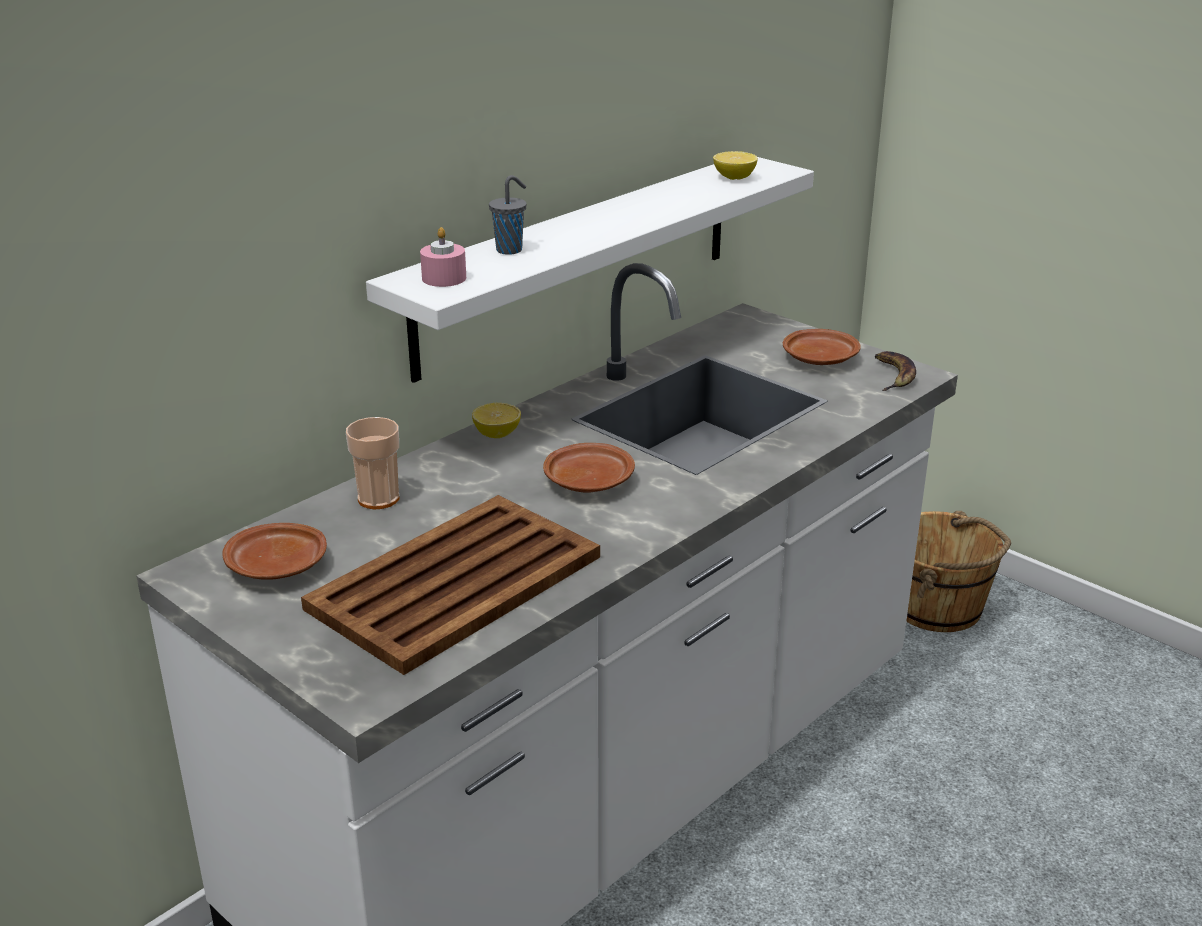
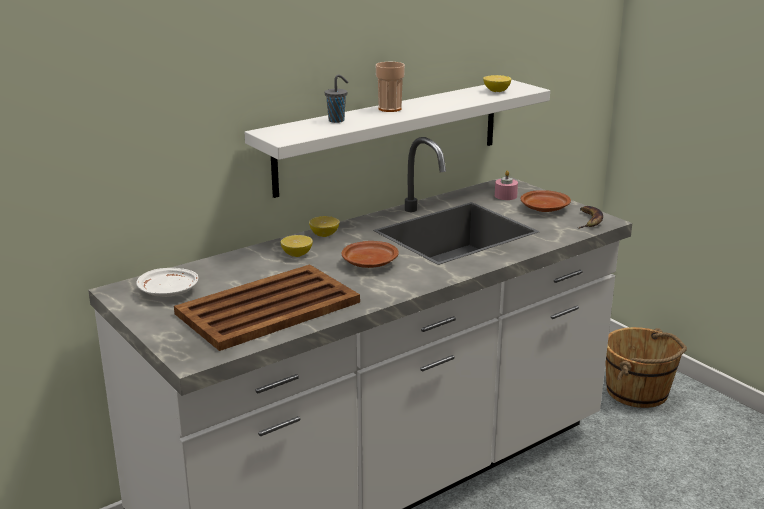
camera: 10 degrees right, 5 degrees down
brown plate [222,523,327,580] -> white plate [136,268,198,297]
cup [346,417,399,509] -> cup moved to [376,62,405,112]
pink candle [420,227,466,287] -> pink candle moved to [495,170,518,200]
none -> lemon [281,235,313,257]

